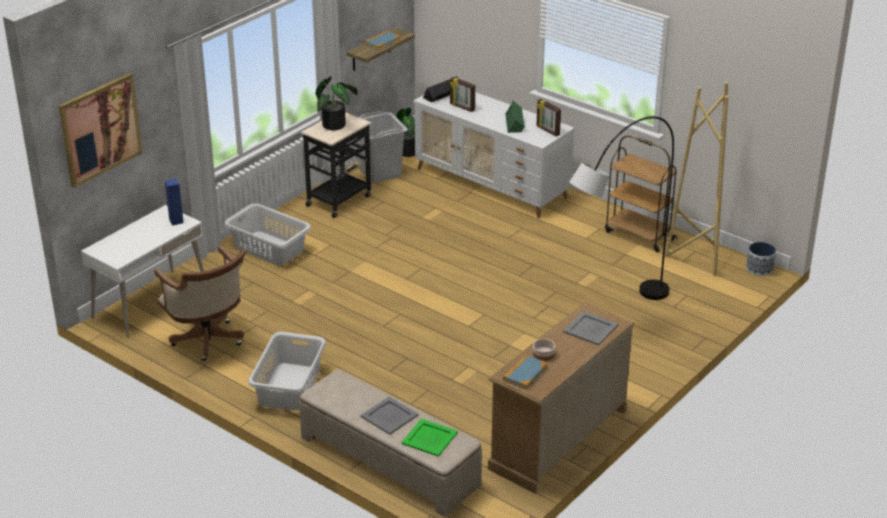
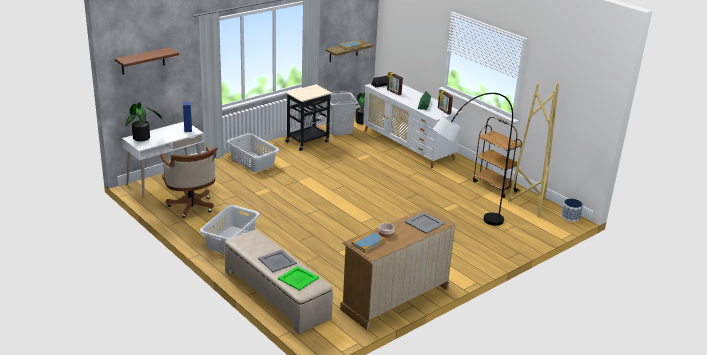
camera: 10 degrees right, 5 degrees down
picture [59,73,143,188] -> brown shelf [115,47,179,75]
potted plant [315,76,357,130] -> potted plant moved to [126,102,162,142]

